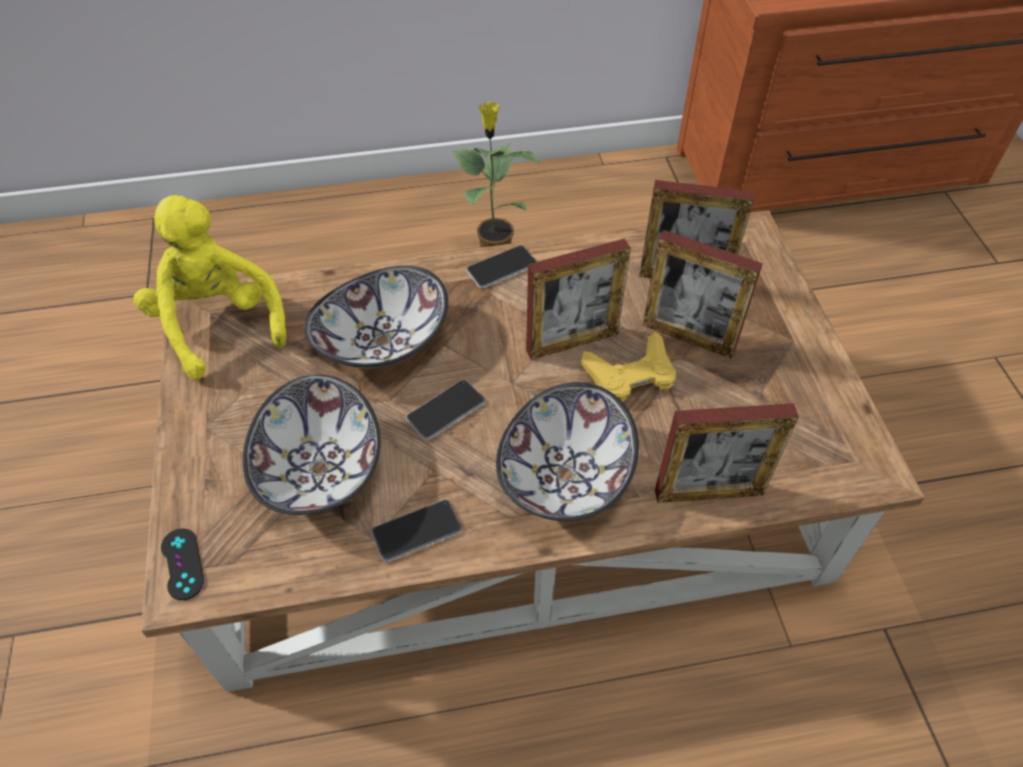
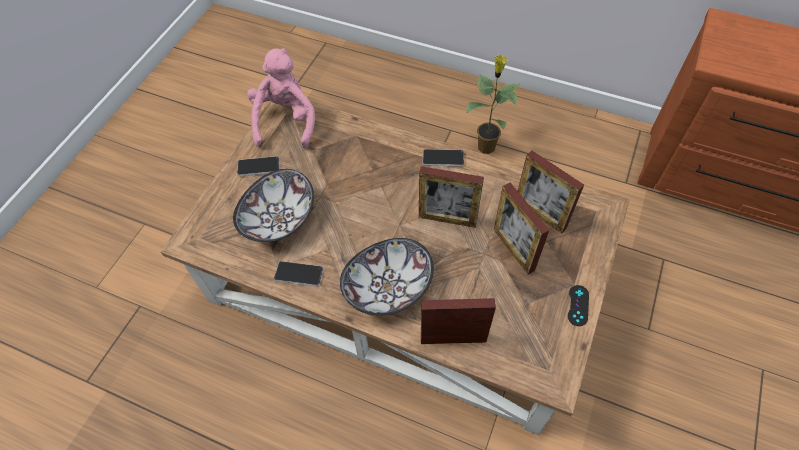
camera: 35 degrees right, 5 degrees up
yellow plush toy [134,195,286,380] -> pink plush toy [247,48,315,148]
black game controller [161,529,204,600] -> black game controller moved to [568,285,589,326]
bowl [304,266,448,368] -> none
phone [406,380,485,440] -> phone moved to [237,156,279,176]
yellow game controller [581,331,676,402] -> none
picture frame [655,403,799,503] -> picture frame turned 150 degrees clockwise [421,298,496,344]

